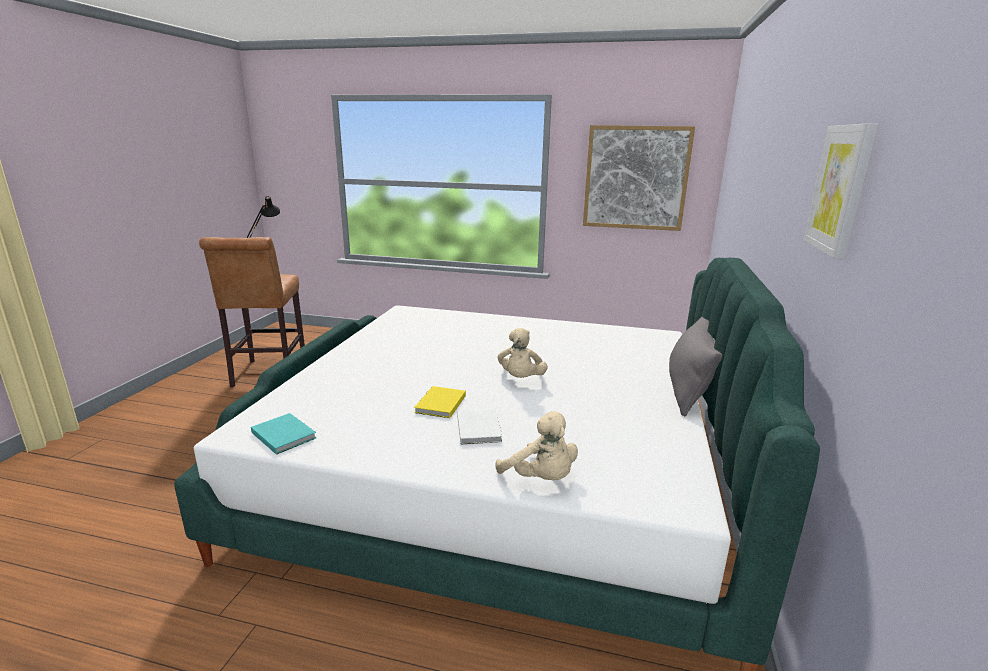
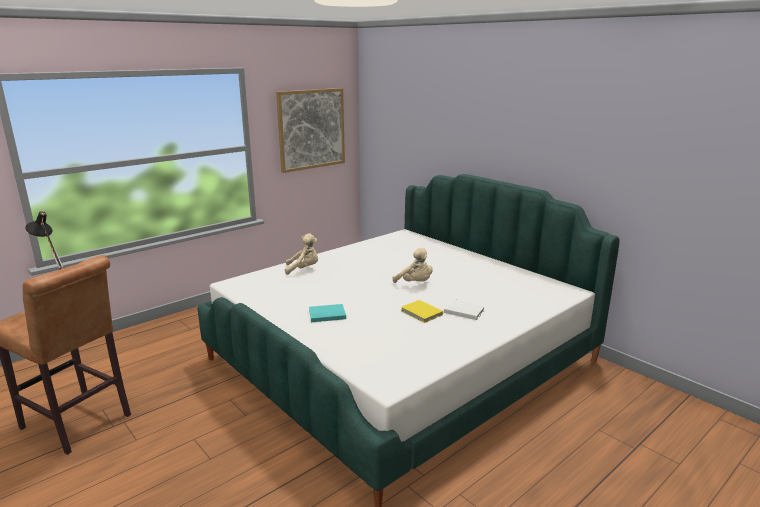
camera: 55 degrees left, 0 degrees up
turquoise book [251,413,316,455] -> turquoise book moved to [309,304,346,322]
beige plush toy [496,411,578,480] -> beige plush toy moved to [285,233,318,275]
grey pillow [669,317,723,417] -> none
picture [803,123,878,259] -> none

